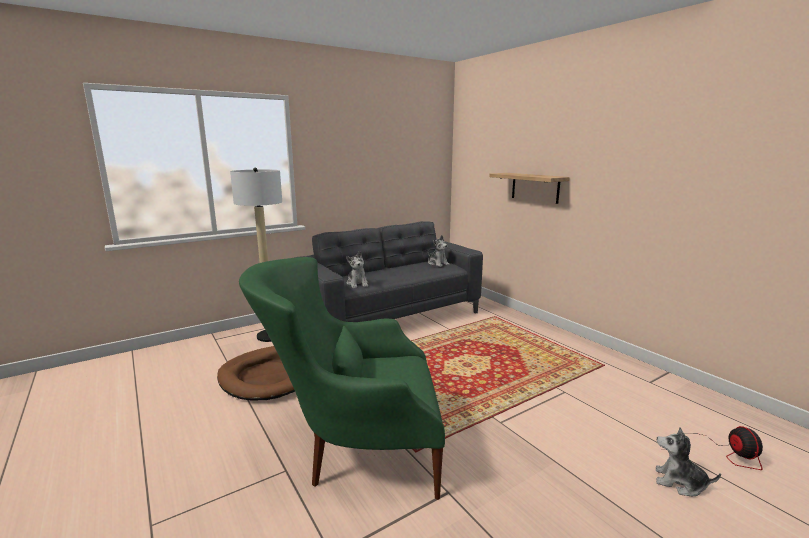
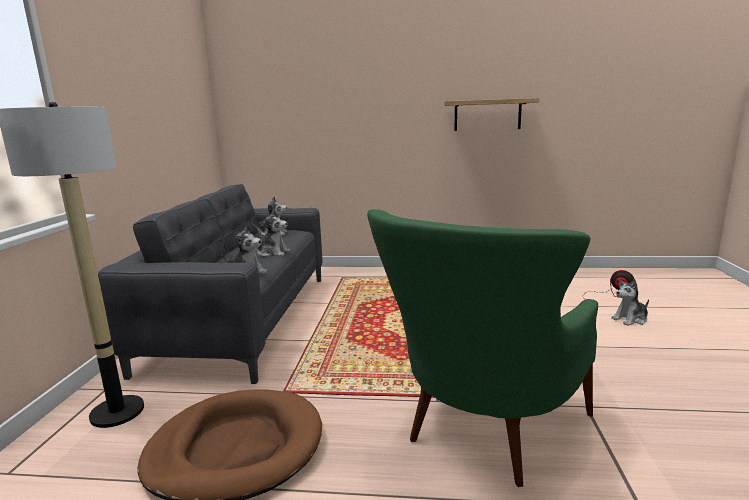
camera: 50 degrees left, 0 degrees up
shelf [489,173,570,204] -> shelf moved to [444,98,540,131]
none -> plush toy [255,209,290,257]

